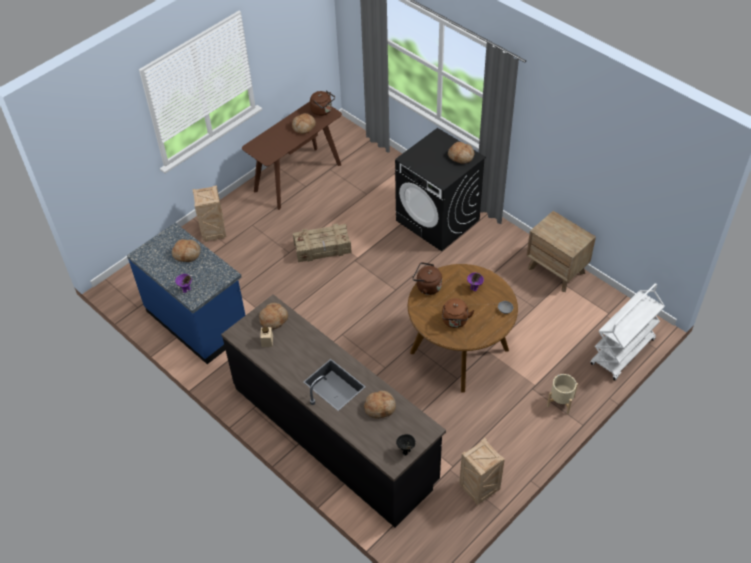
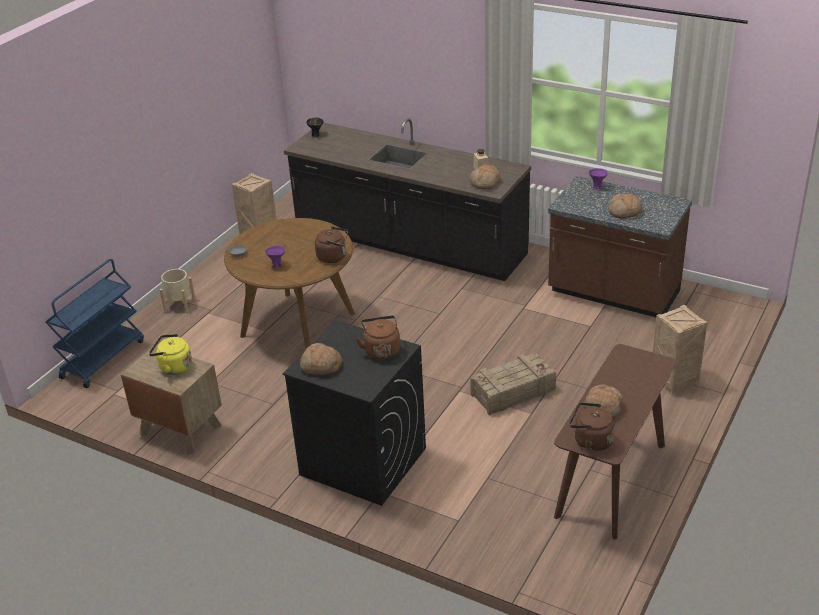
camera: 165 degrees right, 15 degrees down
blue counter [127,223,245,364] -> brown counter [548,176,692,317]
bread [364,391,396,419] -> none
brown kettle [442,298,474,328] -> brown kettle moved to [355,316,400,360]
white cart [590,283,665,381] -> blue cart [45,259,144,388]
none -> yellow kettle [149,334,192,375]

